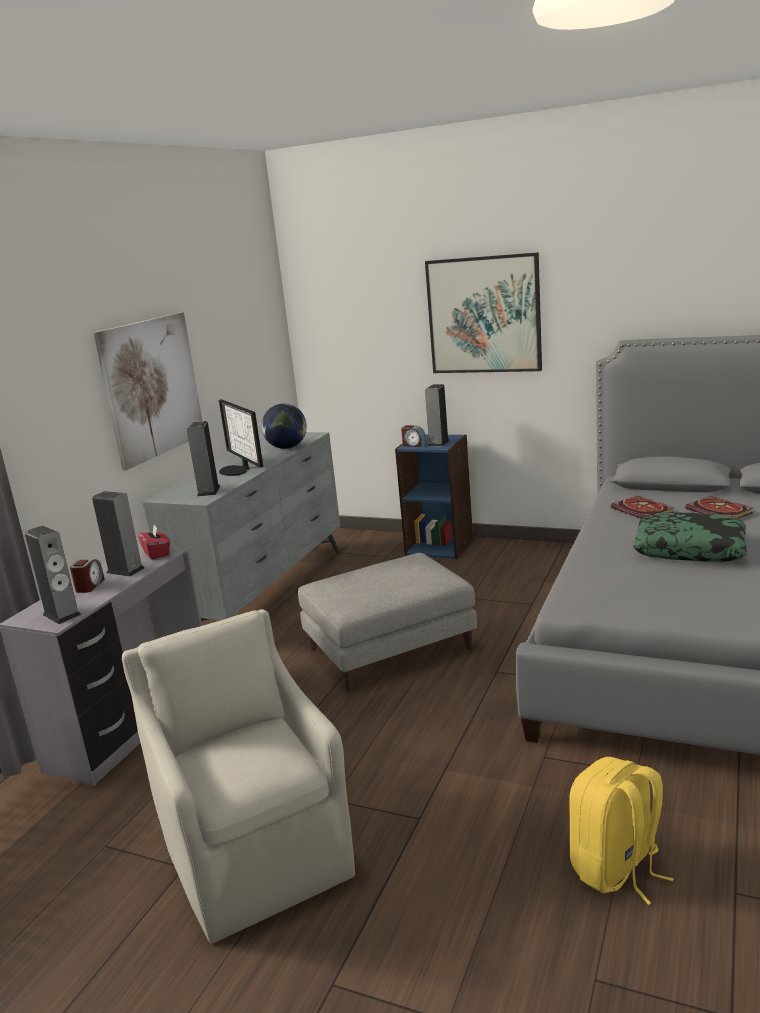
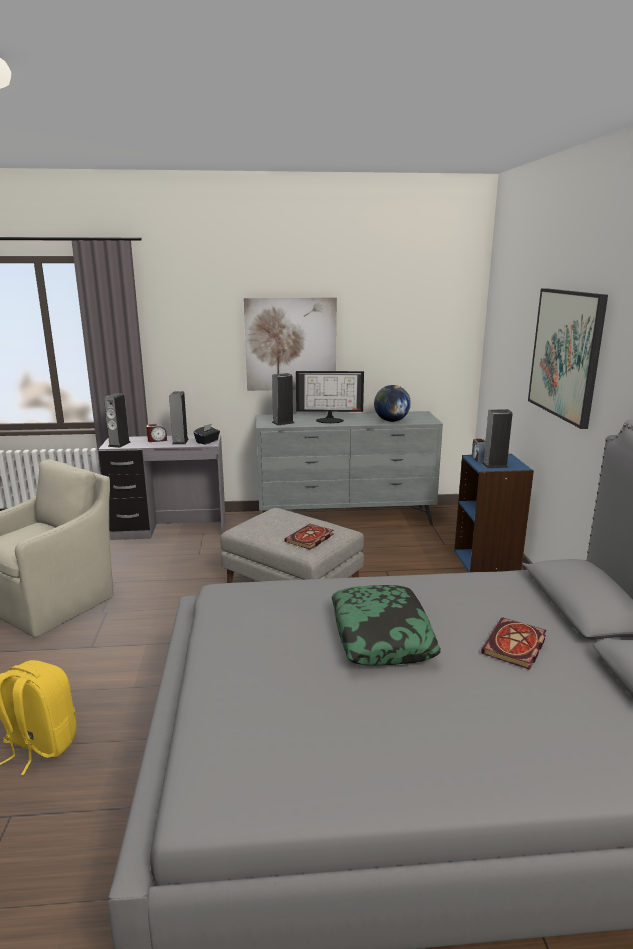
camera: 60 degrees right, 0 degrees up
red tissue box [138,525,170,560] -> black tissue box [194,424,220,444]
monitor [219,399,263,476] -> monitor turned 120 degrees counterclockwise [296,371,364,424]
book [611,496,674,518] -> book moved to [284,524,334,549]

